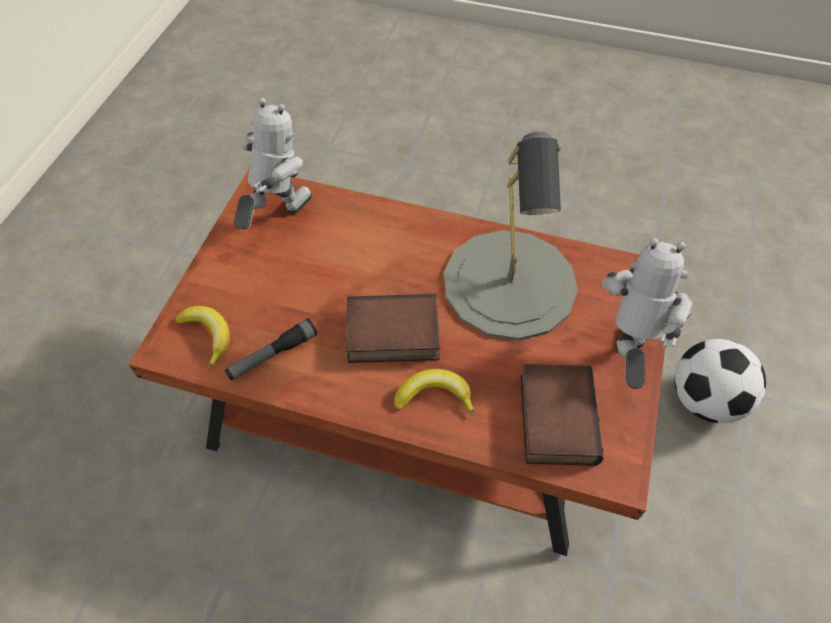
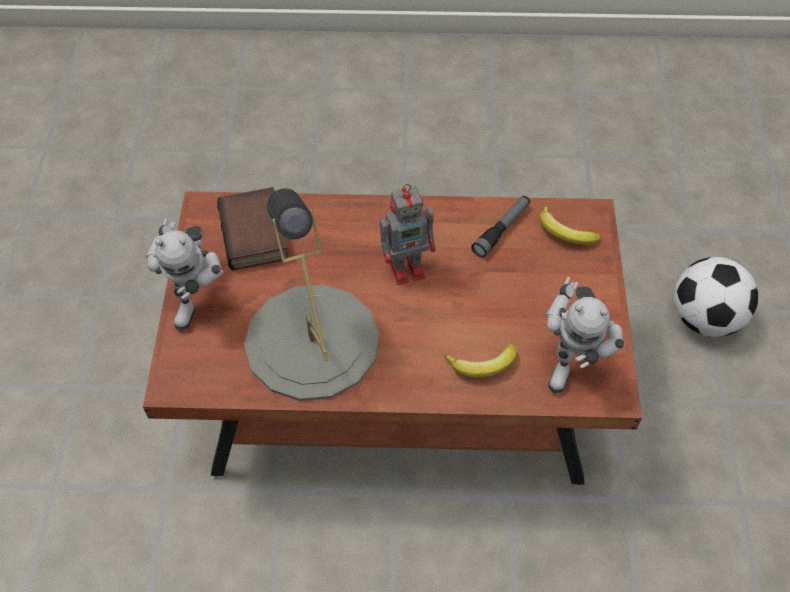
camera: 165 degrees right, 0 degrees up
book [346,294,440,363] -> toy robot [380,184,435,285]
banana [394,369,475,415] -> banana moved to [444,344,517,378]
football [674,339,766,423] -> football moved to [674,257,758,337]

